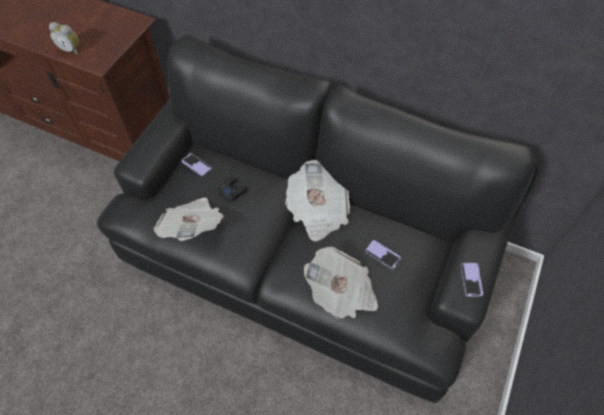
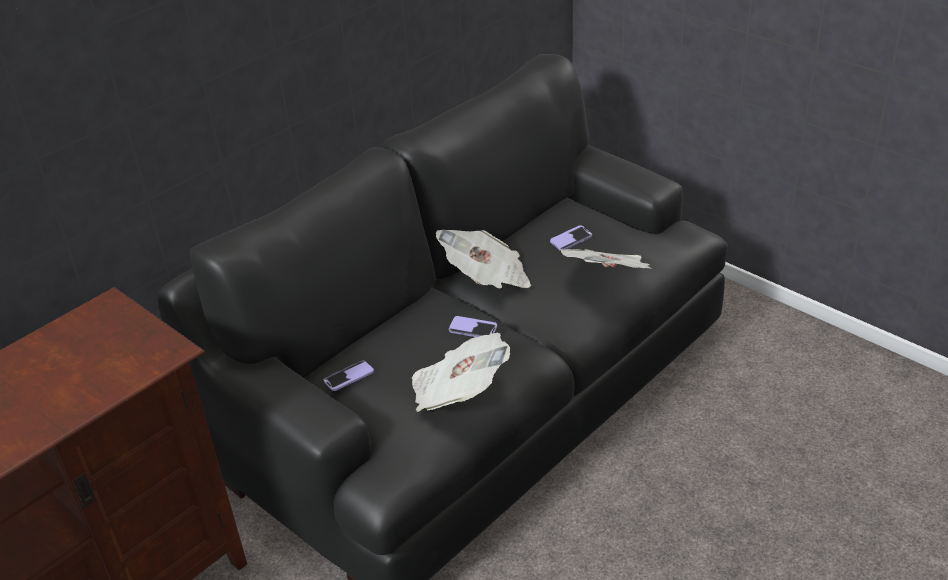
camera: 70 degrees left, 20 degrees down
alarm clock [49,22,79,55] -> none
black game controller [218,177,247,201] -> none
phone [461,263,483,297] -> phone moved to [449,316,497,337]

